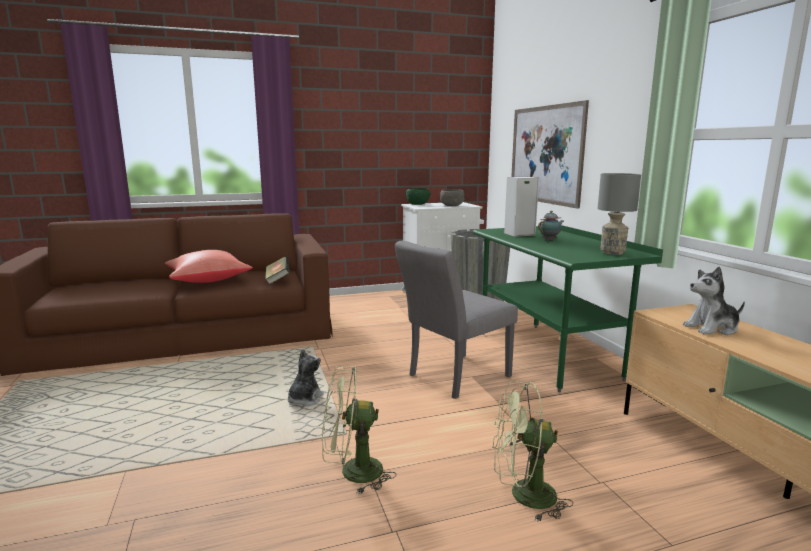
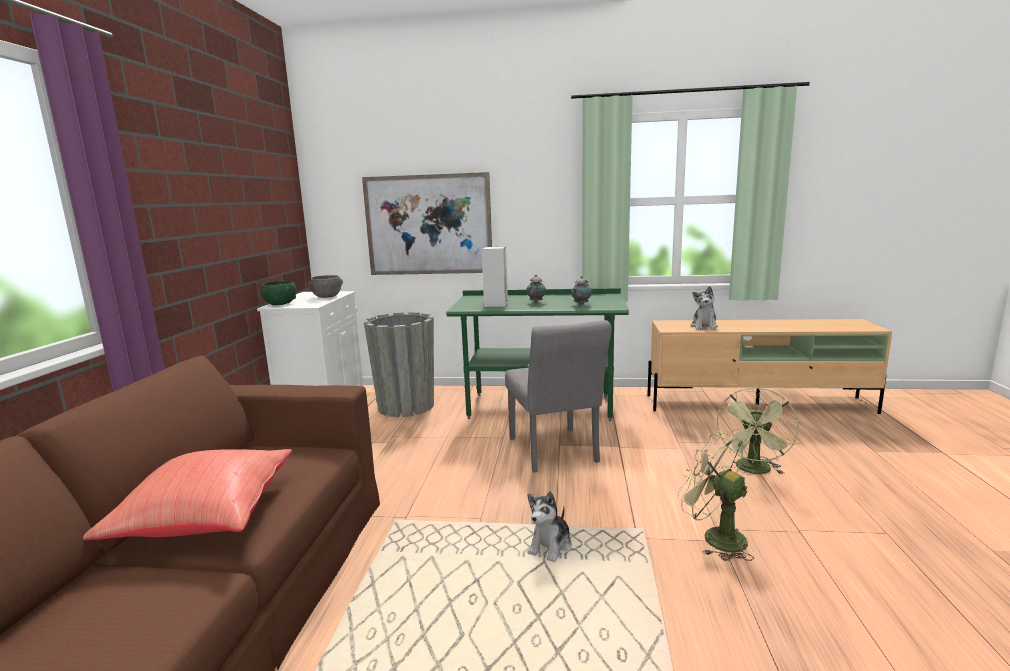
camera: 65 degrees left, 0 degrees up
book [265,256,290,285] -> none
plush toy [288,349,324,407] -> plush toy turned 105 degrees counterclockwise [528,491,572,562]
green fan [322,366,396,494] -> green fan turned 120 degrees clockwise [677,433,754,561]
grey table lamp [598,173,641,255] -> none
none -> teapot [571,276,592,305]

